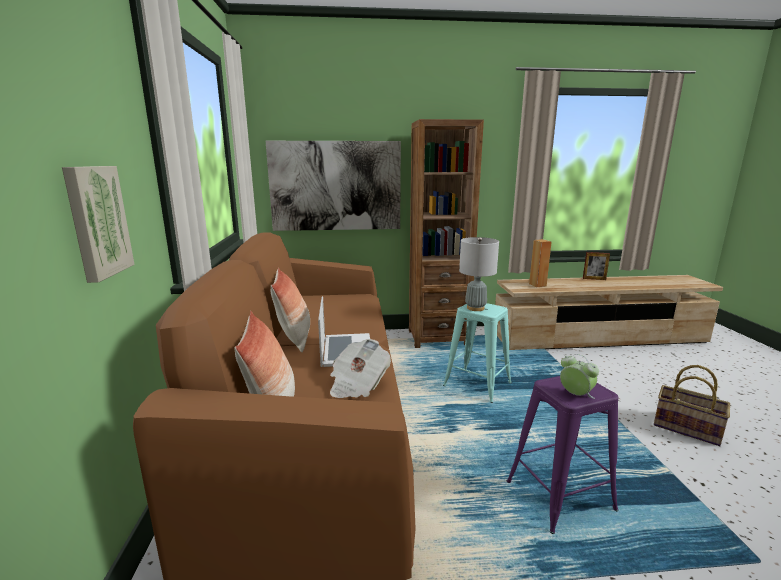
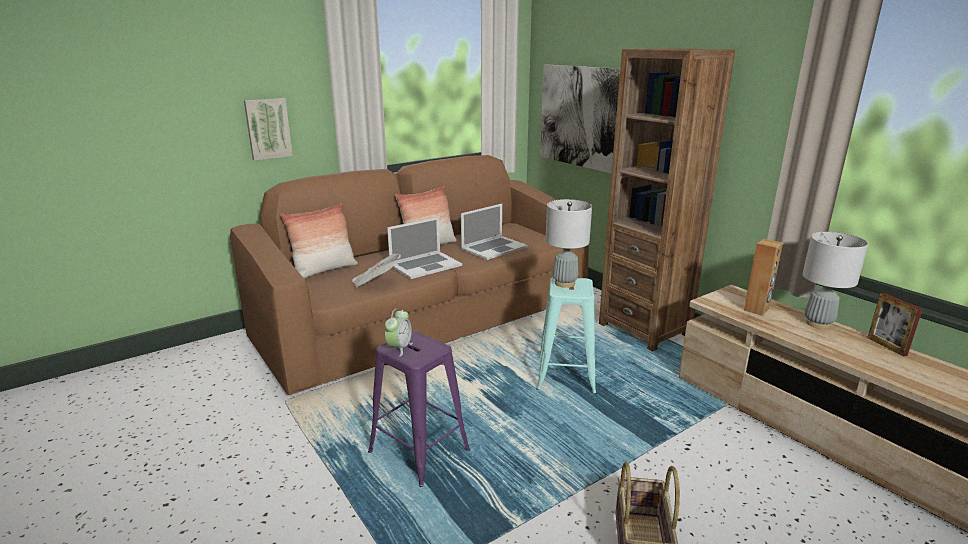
camera: 60 degrees right, 5 degrees up
none -> laptop [461,204,528,260]
none -> grey table lamp [803,232,868,329]

